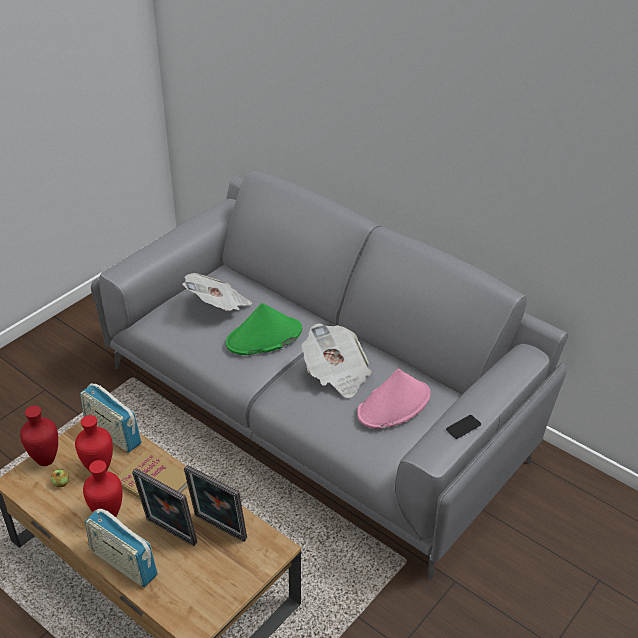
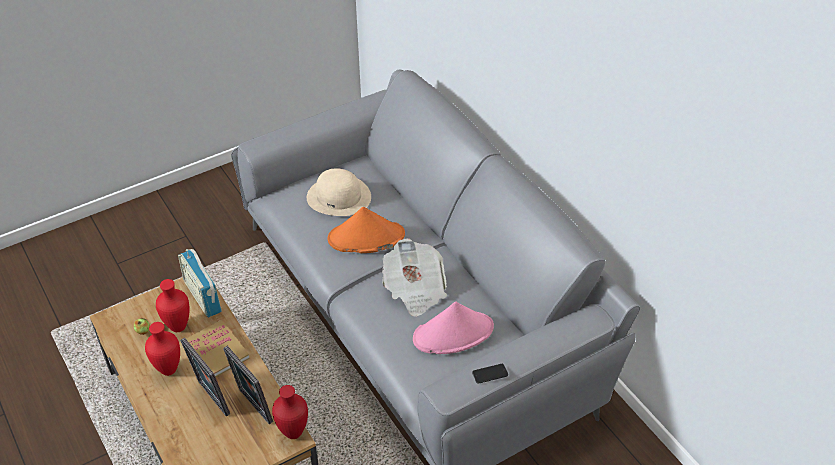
camera: 20 degrees right, 5 degrees up
red vase [20,406,58,466] -> red vase moved to [272,385,308,439]
radio [85,509,158,587] -> none
newspaper [182,273,252,311] -> beige hat [307,168,371,216]
green hat [226,303,302,355] -> orange hat [328,207,405,253]

